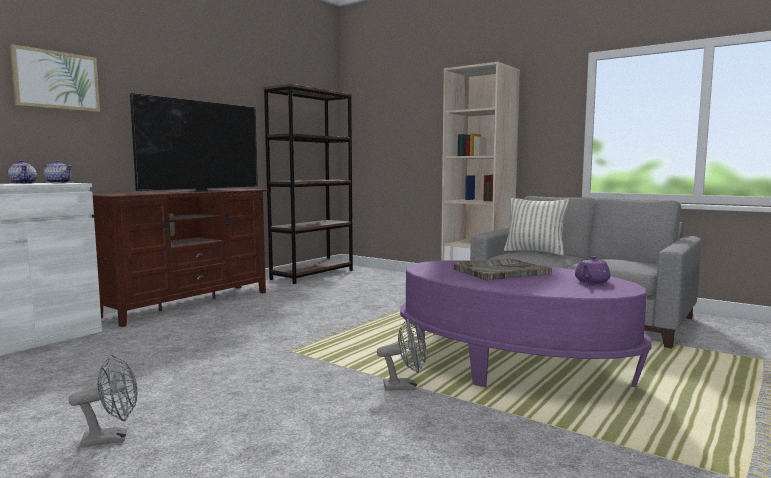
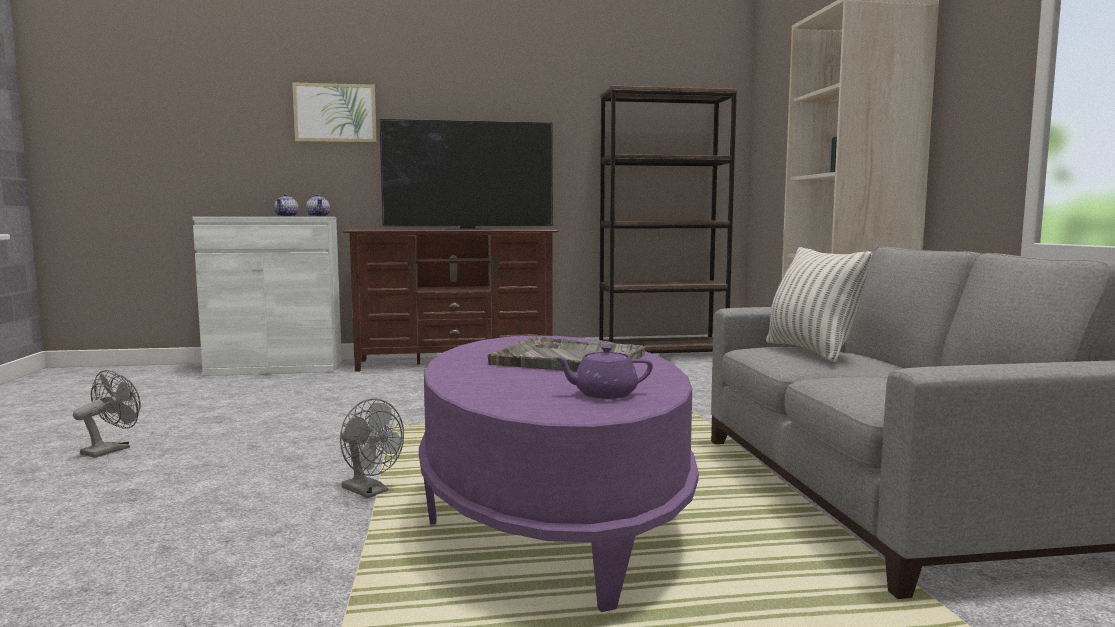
camera: 45 degrees right, 0 degrees up
grey fan [68,355,137,448] -> grey fan turned 90 degrees counterclockwise [73,370,141,458]

